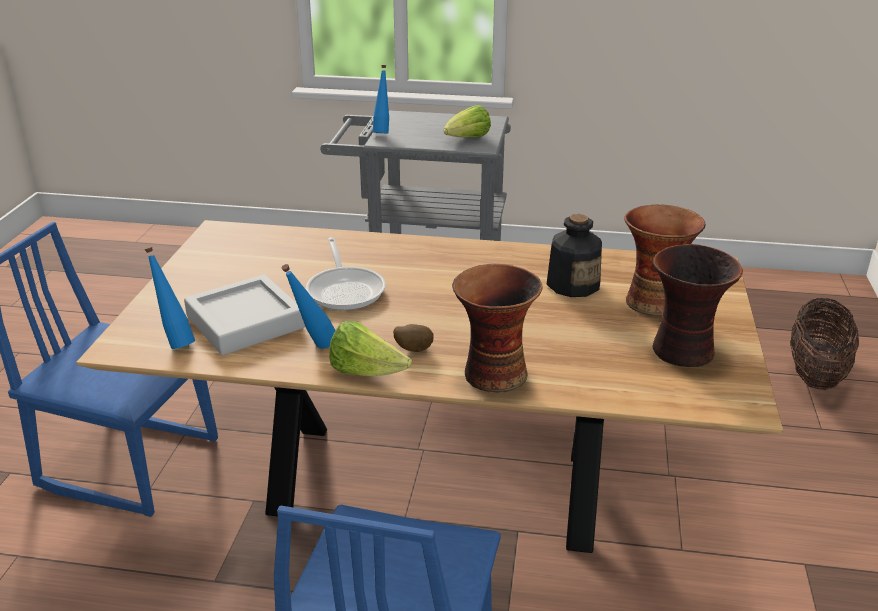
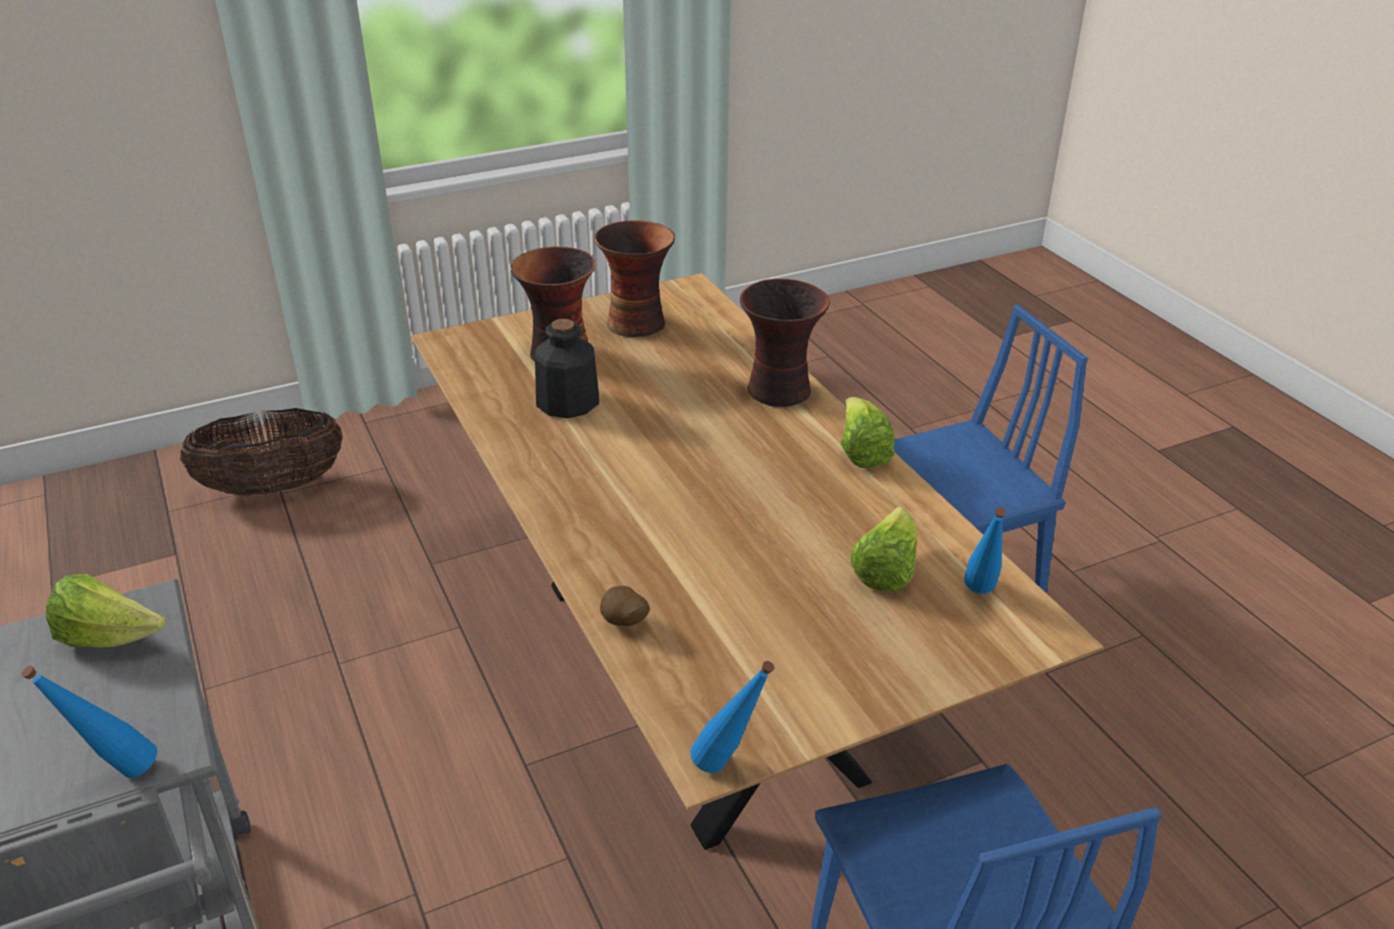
camera: 125 degrees left, 5 degrees up
grey tray [184,275,305,355] -> lettuce [851,507,917,591]
blue bottle [281,264,335,349] -> blue bottle moved to [690,661,774,773]
frying pan [306,237,386,310] -> none
potato [393,324,434,352] -> potato moved to [600,586,650,626]

